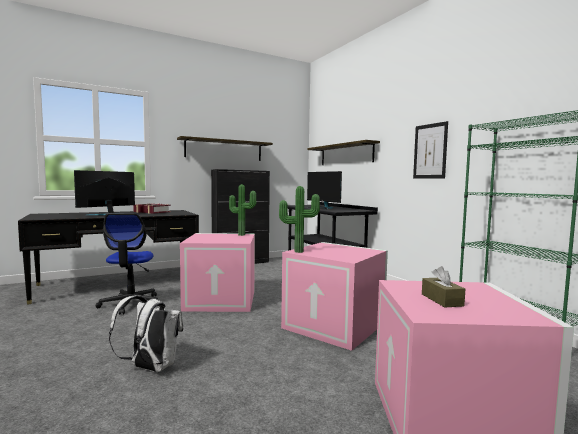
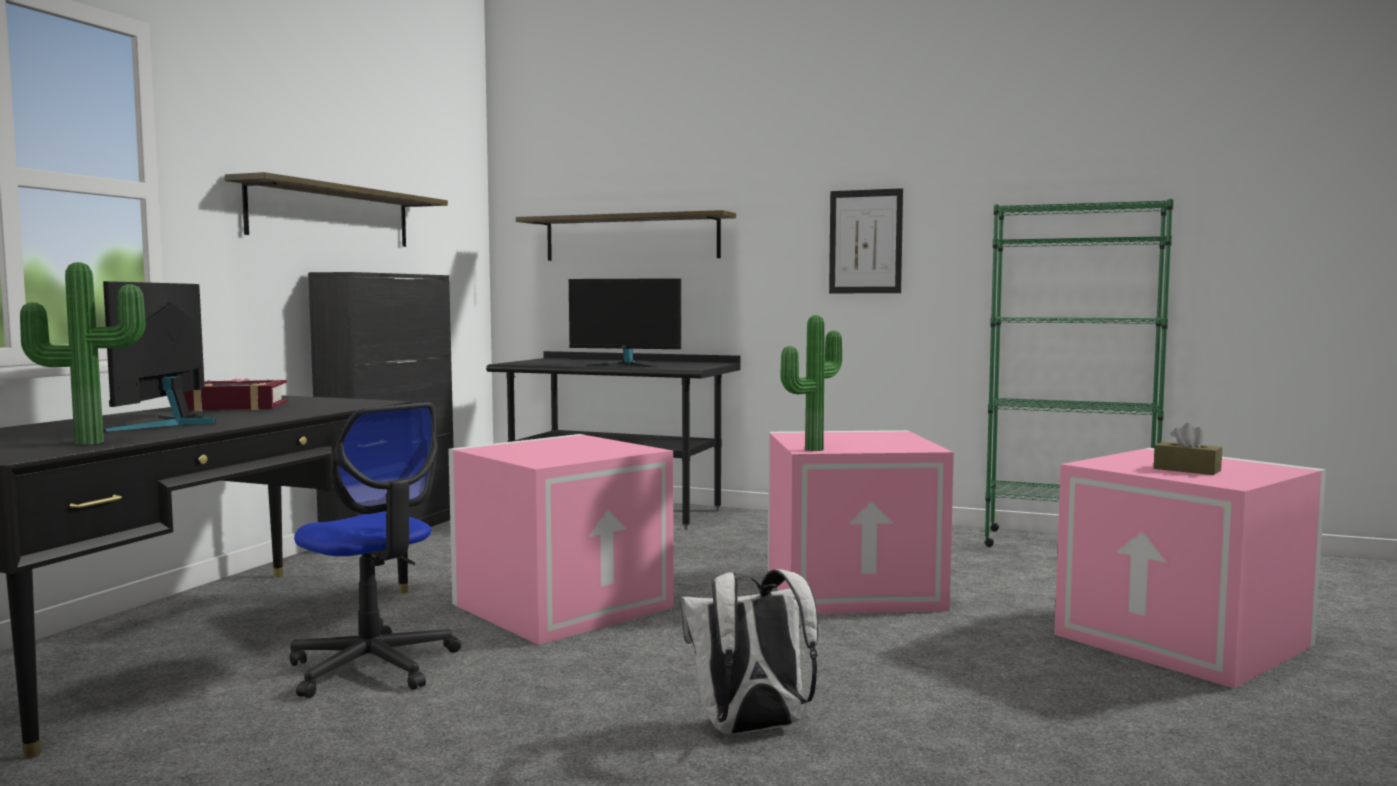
camera: 40 degrees left, 0 degrees up
potted plant [229,184,256,236] -> potted plant moved to [20,262,146,445]

